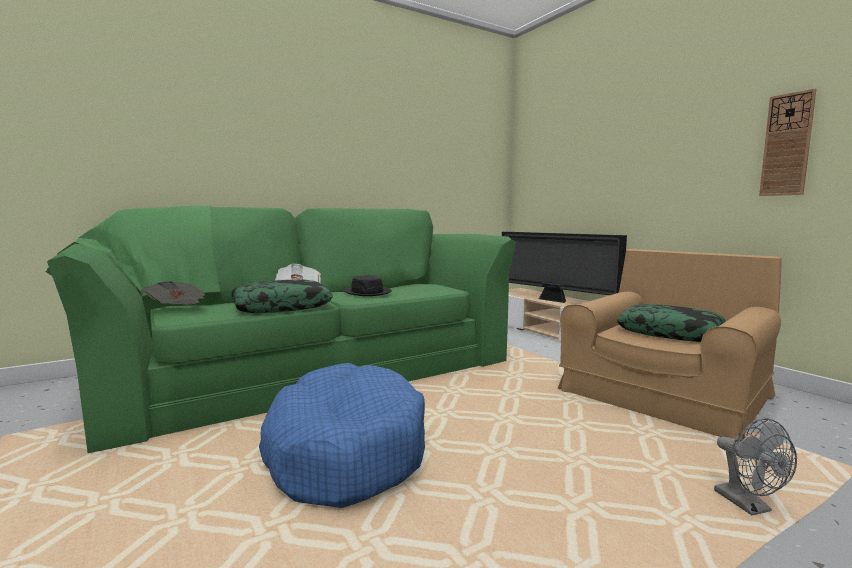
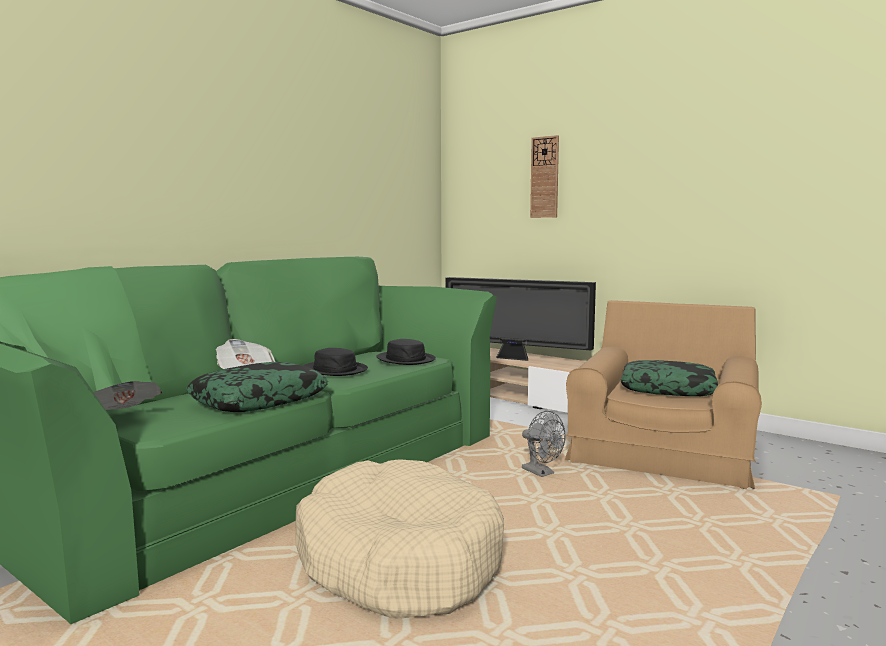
camera: 20 degrees left, 0 degrees up
blue dog bed [259,363,425,508] -> beige dog bed [296,459,504,619]
grey fan [714,418,797,515] -> grey fan moved to [522,411,566,477]
wall clock [759,89,816,196] -> wall clock moved to [530,135,559,218]
none -> black hat [376,339,436,365]

